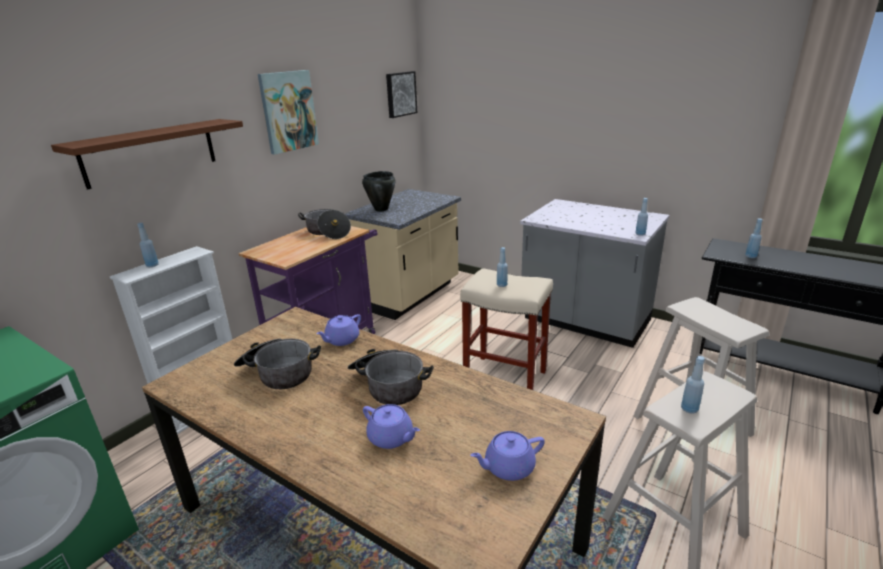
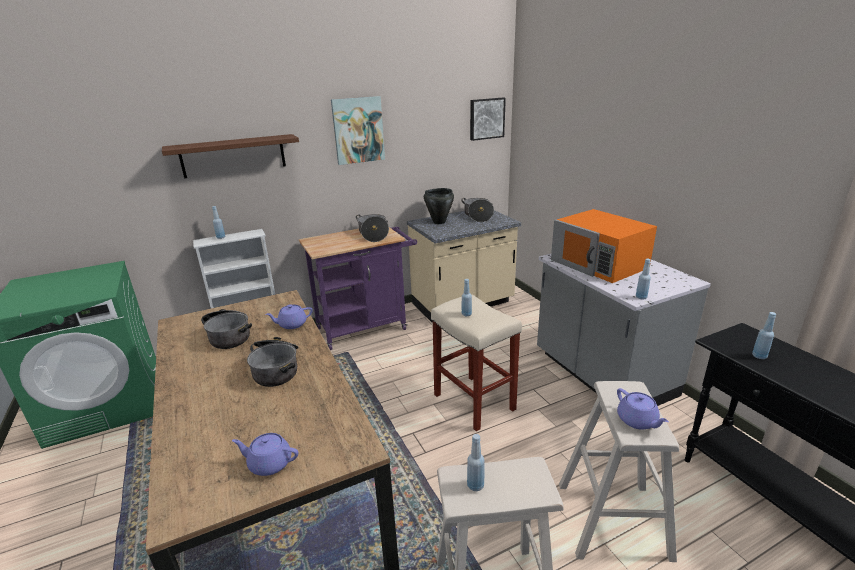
camera: 30 degrees right, 0 degrees up
purple teapot [363,404,420,449] -> purple teapot moved to [617,388,669,430]
none -> cooking pot [461,198,494,222]
none -> orange microwave [551,209,657,283]

